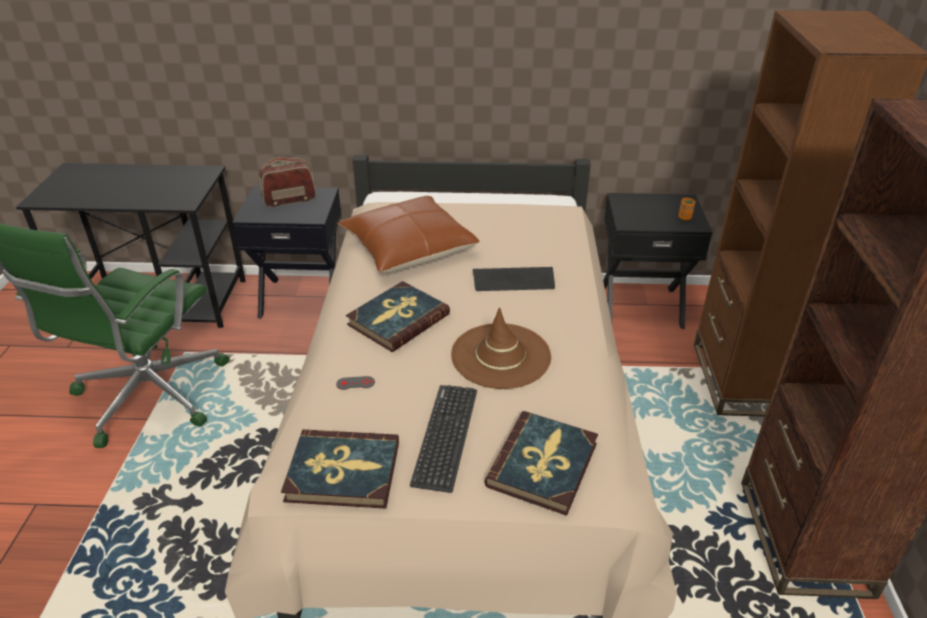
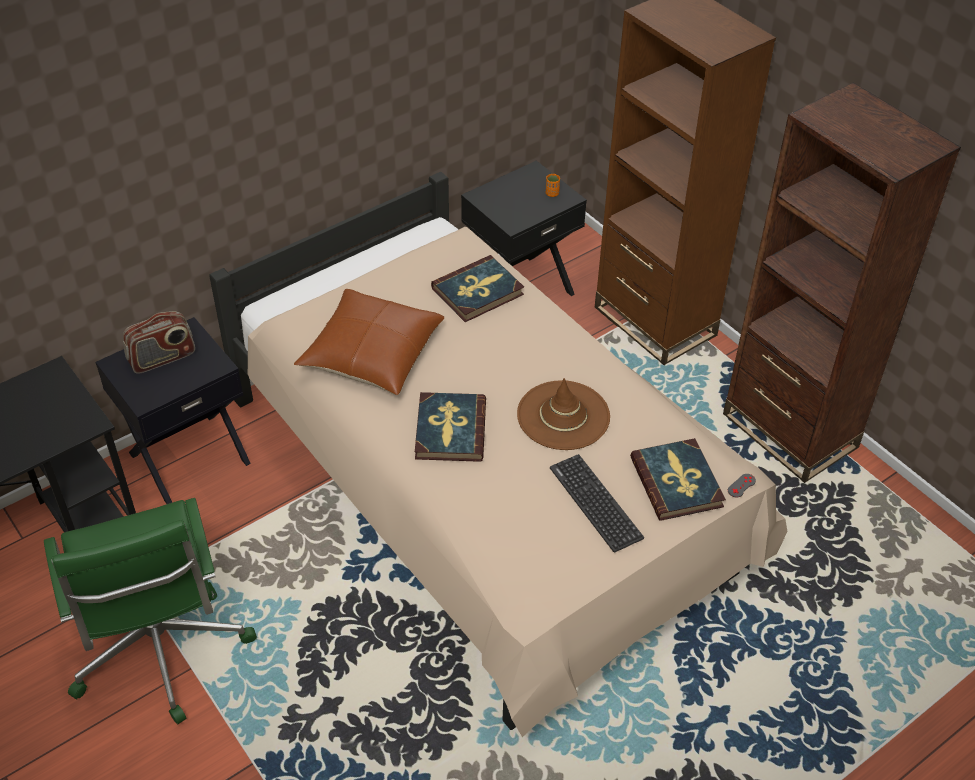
camera: 40 degrees left, 10 degrees up
radio [259,157,316,207] -> radio turned 150 degrees counterclockwise [123,311,195,374]
book [281,429,399,509] -> book moved to [431,255,524,322]
grey game controller [336,376,375,390] -> grey game controller moved to [728,474,756,498]
keyboard [473,267,555,291] -> none

